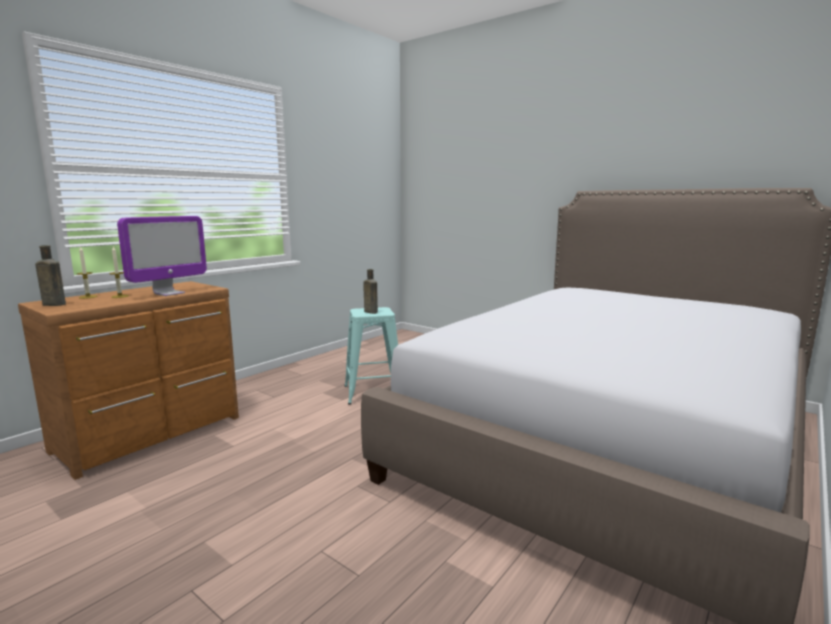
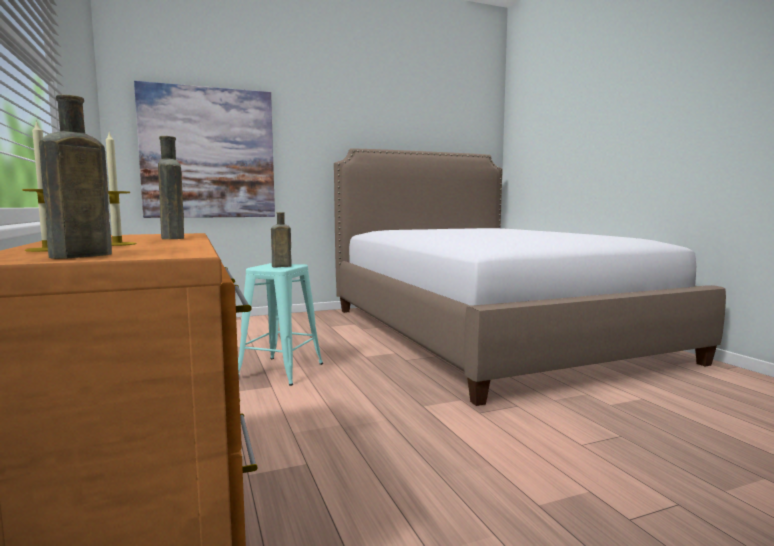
camera: 60 degrees left, 5 degrees down
monitor [117,216,207,296] -> brown bottle [158,136,184,239]
none -> picture [134,81,275,218]

